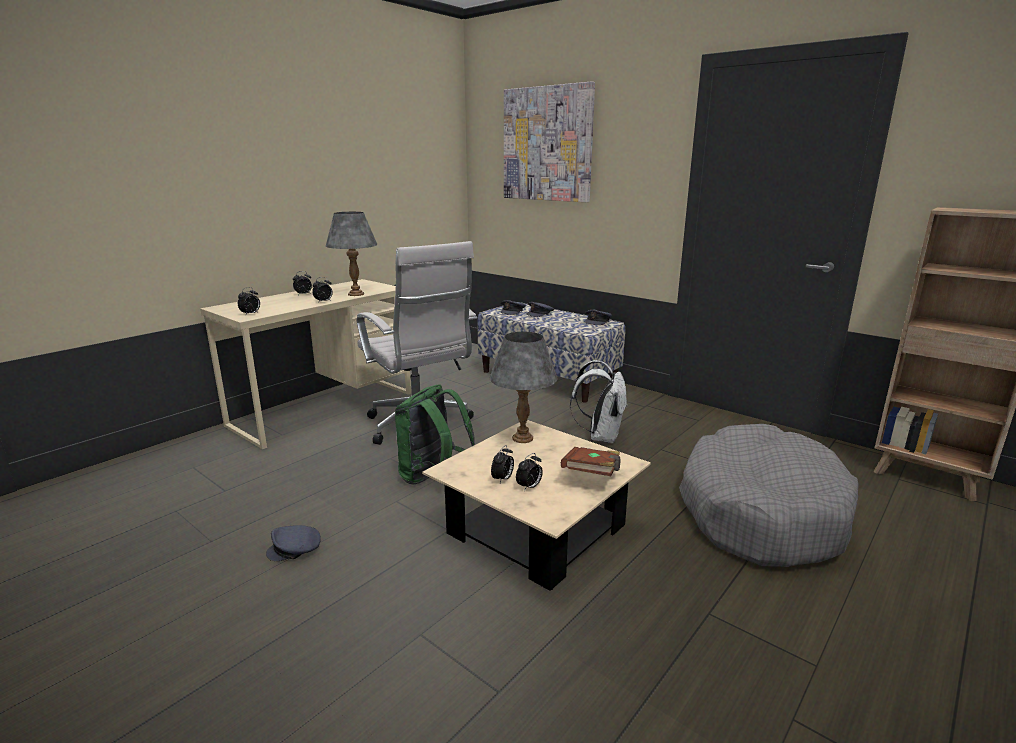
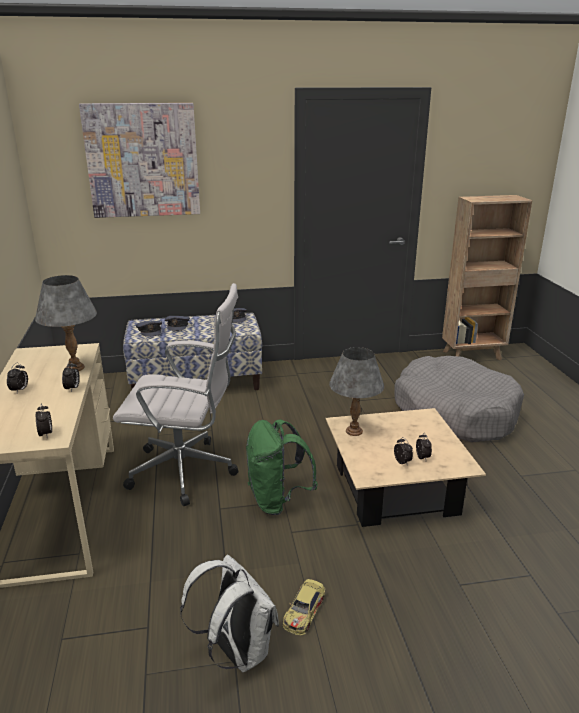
camera: 50 degrees left, 5 degrees up
grey cap [266,525,321,561] -> toy car [283,579,325,635]
brown book [561,447,620,476] -> none
white backpack [570,360,628,443] -> white backpack moved to [180,555,279,672]

